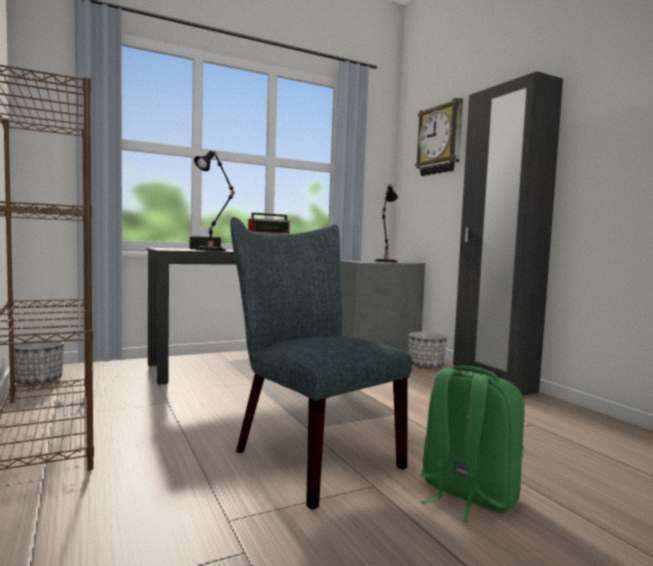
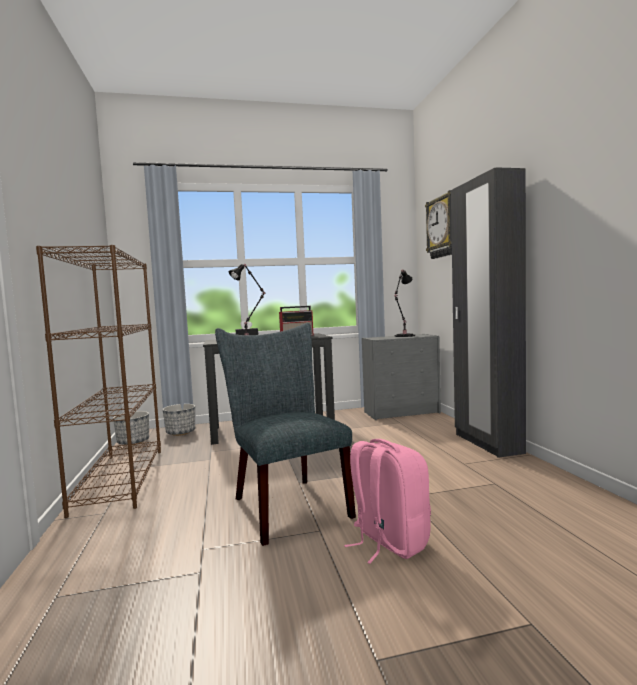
camera: 15 degrees right, 0 degrees up
planter [409,332,447,369] -> planter moved to [162,404,195,436]
green backpack [421,366,525,523] -> pink backpack [344,439,431,564]

